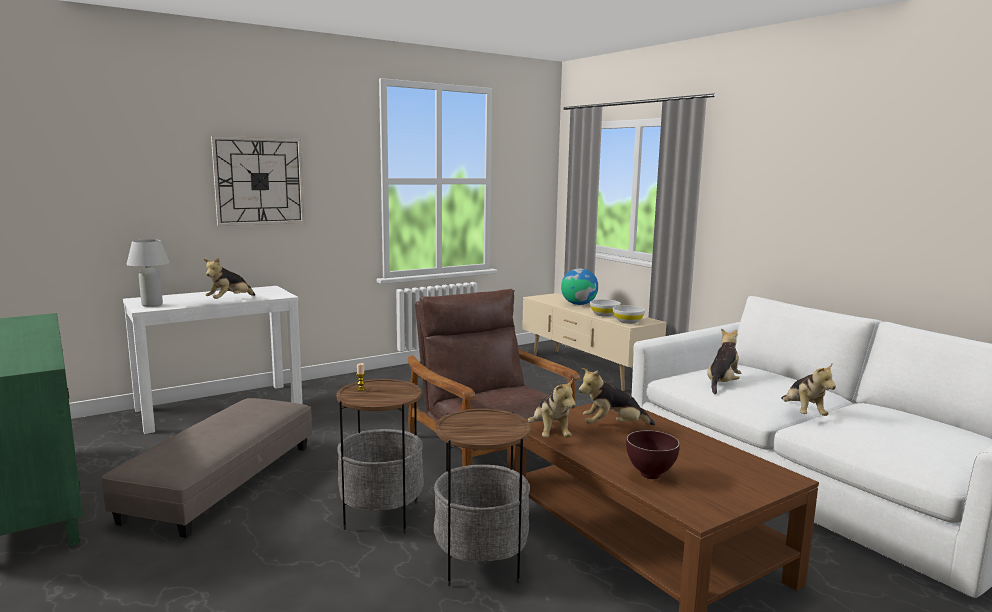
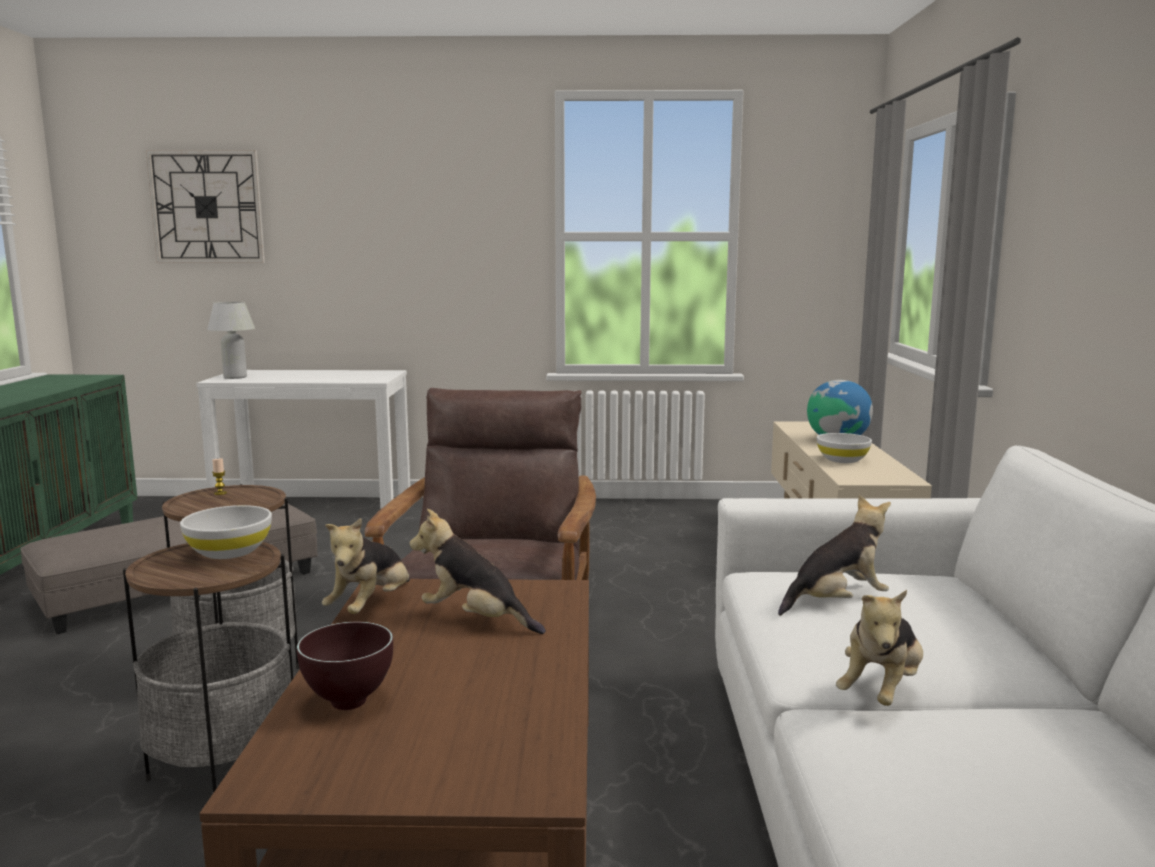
camera: 35 degrees right, 0 degrees up
plush toy [204,257,255,299] -> none
wall clock [211,136,305,226] -> wall clock moved to [146,150,265,263]
white bowl [613,306,645,324] -> white bowl moved to [180,505,272,559]

